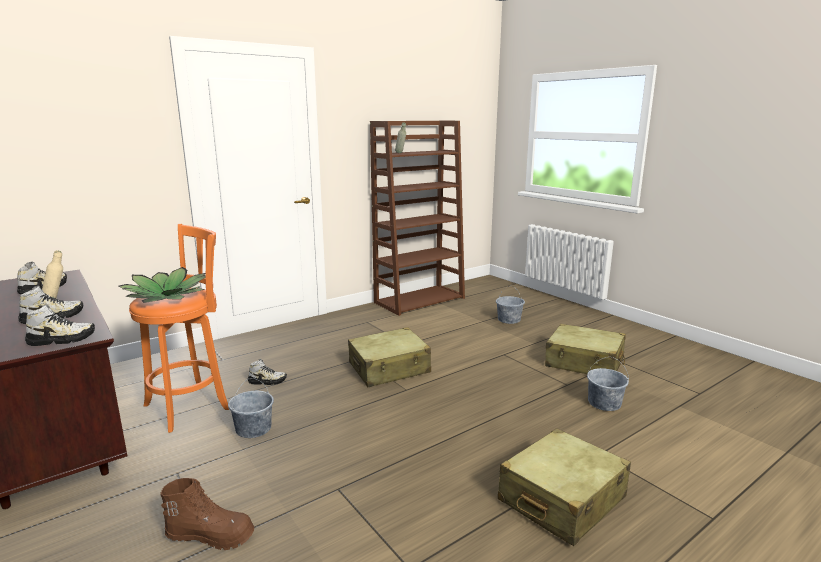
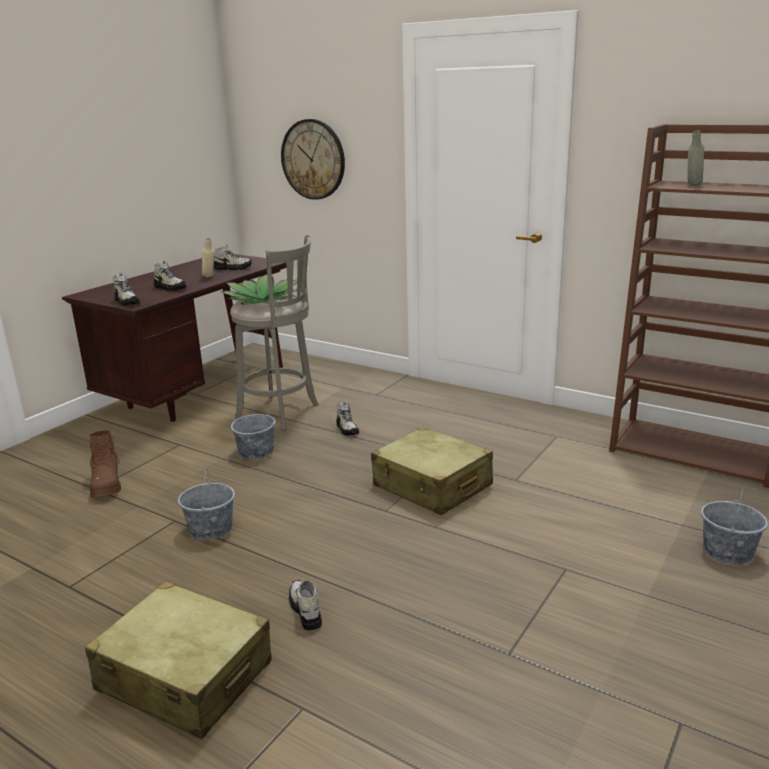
camera: 70 degrees right, 5 degrees up
orange stool [129,224,229,433] -> grey stool [230,235,318,430]
beige suitcase [545,324,626,374] -> none
grey bucket [587,357,629,411] -> grey bucket moved to [178,470,235,540]
none -> wall clock [281,119,345,200]
none -> shoe [289,580,322,630]

